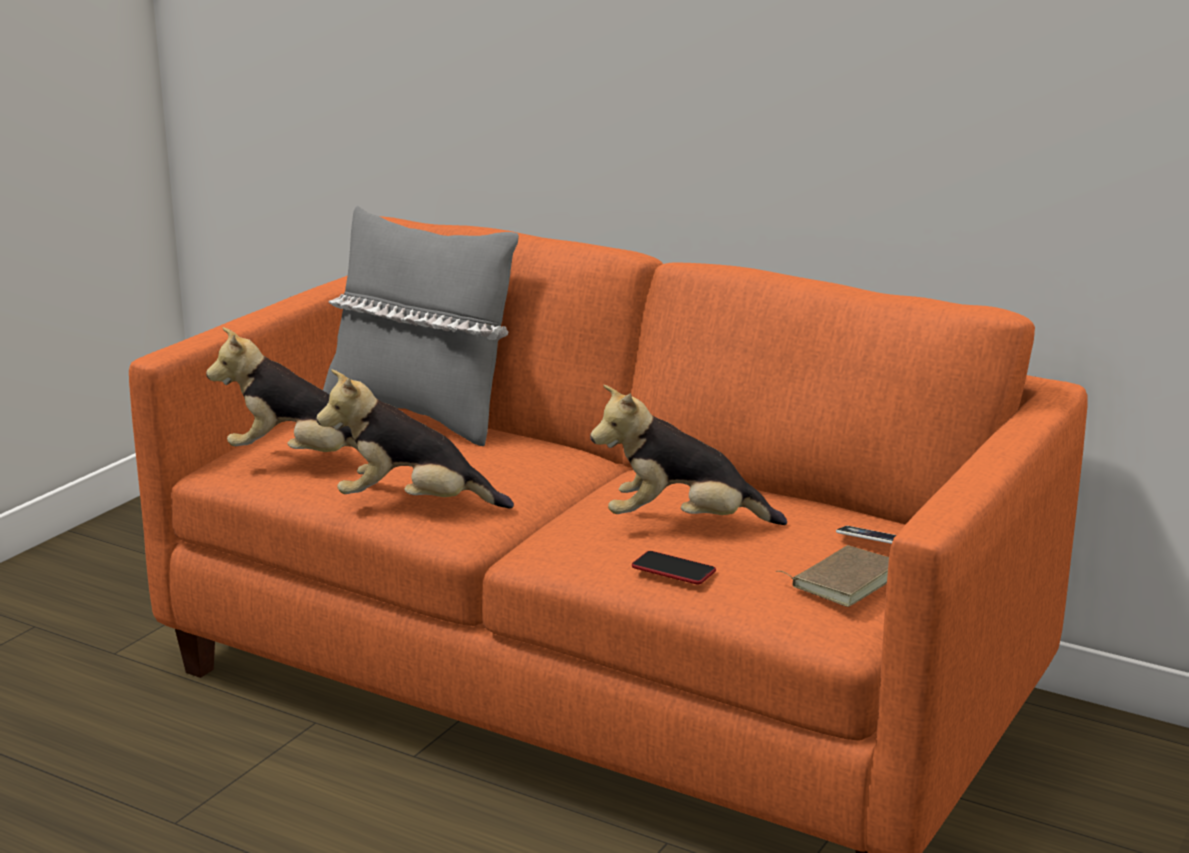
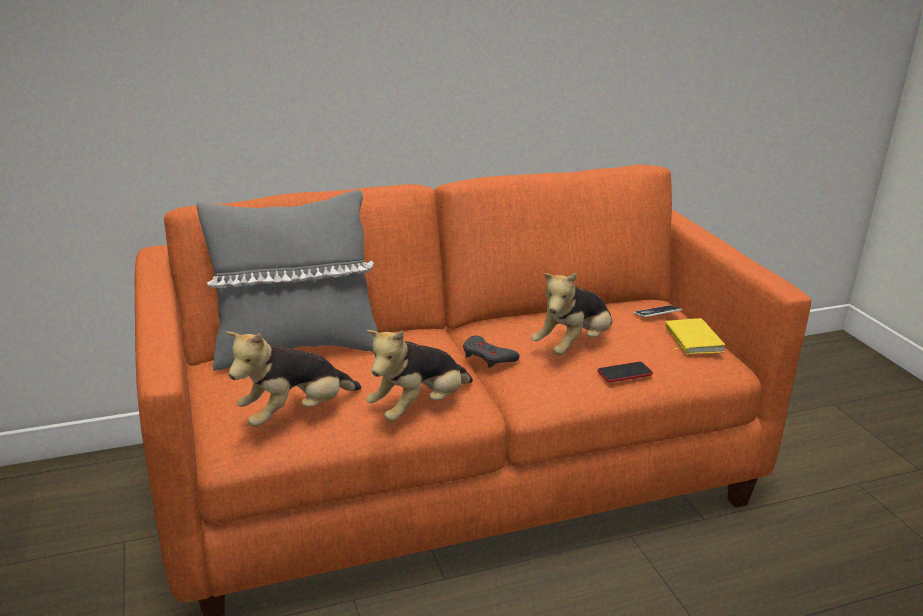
camera: 50 degrees left, 5 degrees up
brown book [775,545,889,607] -> yellow book [665,318,725,354]
none -> grey game controller [463,336,520,368]

